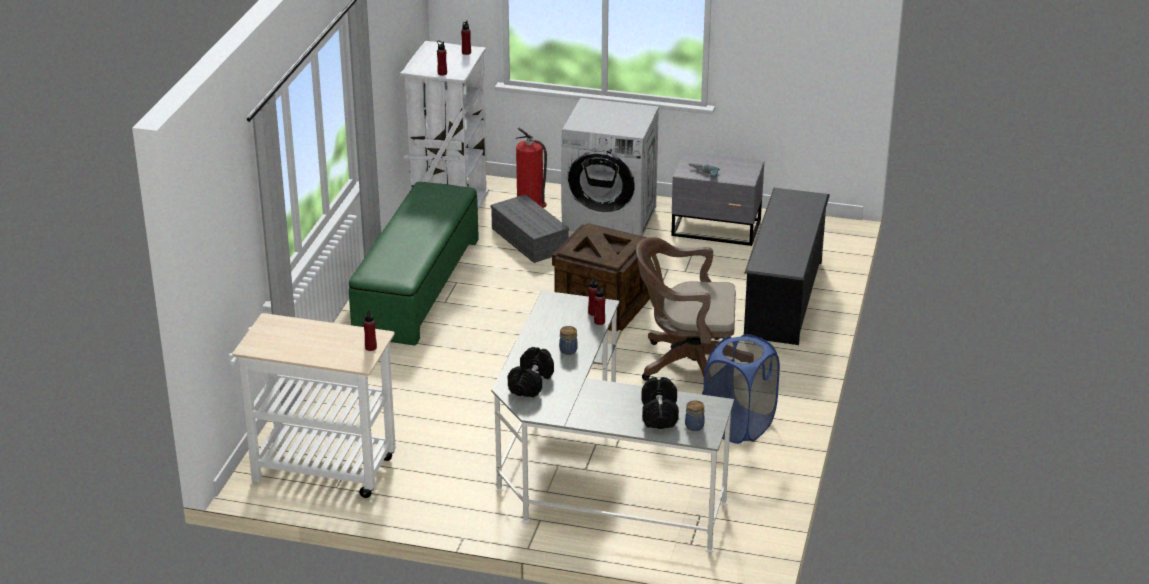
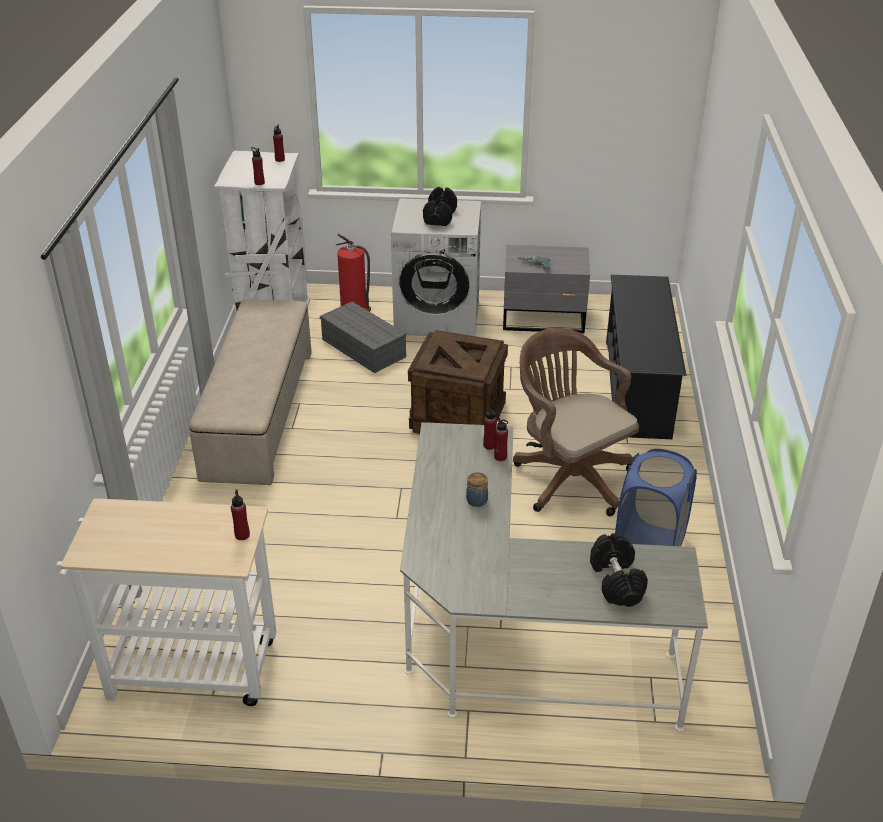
camera: 10 degrees left, 5 degrees up
green bench [349,182,479,346] -> beige bench [189,299,312,485]
black dumbbell [508,347,554,397] -> black dumbbell moved to [423,187,457,226]
brown office chair [636,237,736,395] -> brown office chair turned 60 degrees clockwise [513,328,639,516]
jar [685,400,705,431] -> none

